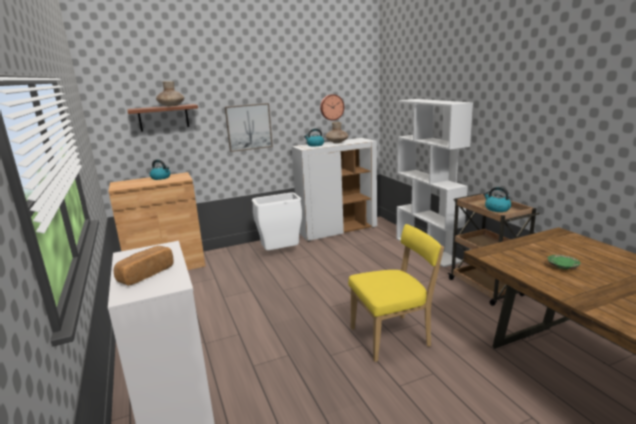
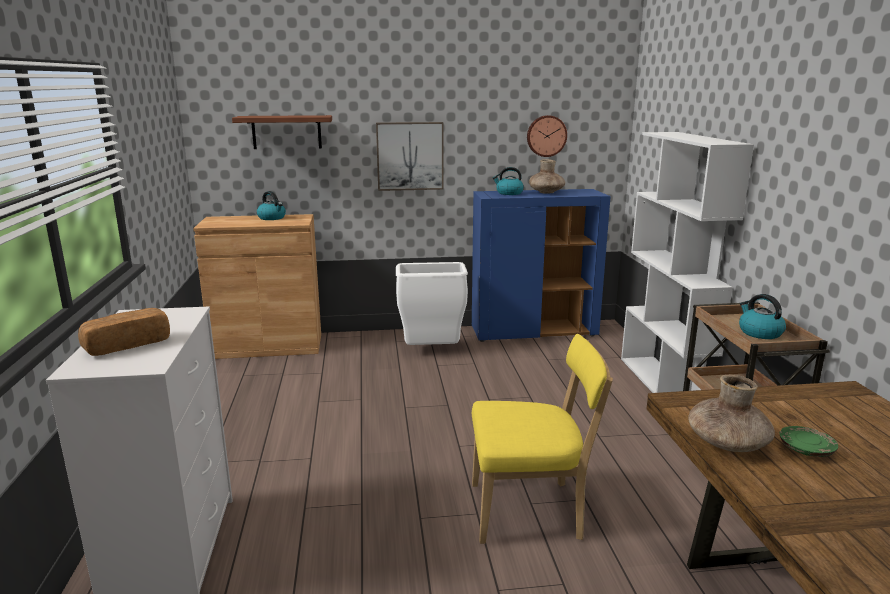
camera: 15 degrees right, 0 degrees up
brown vase [156,81,184,107] -> brown vase moved to [688,375,775,452]
white cabinet [291,138,377,242] -> blue cabinet [472,189,611,342]

